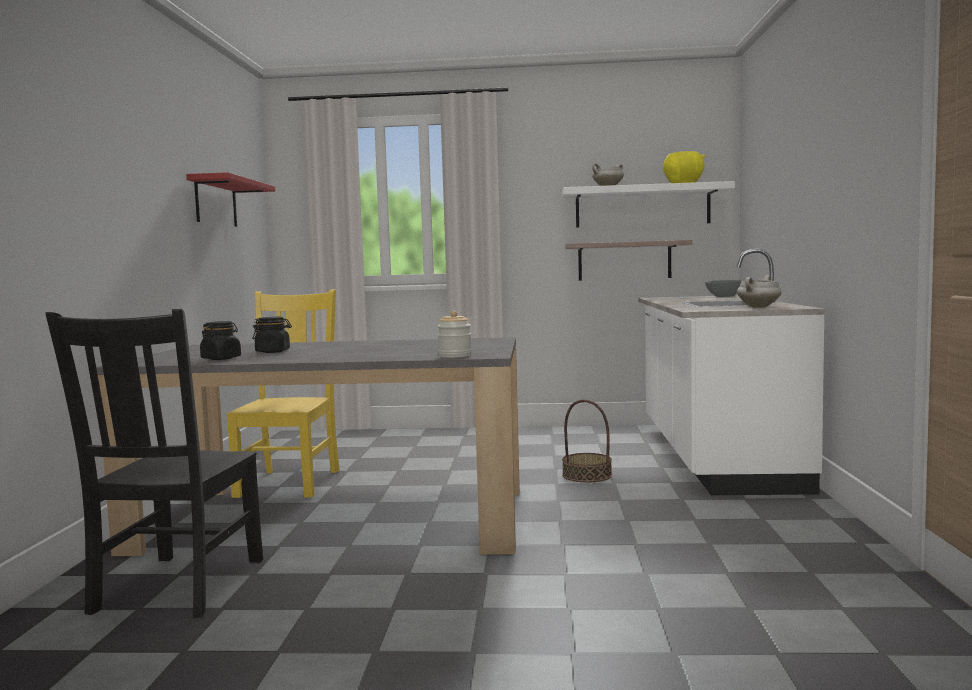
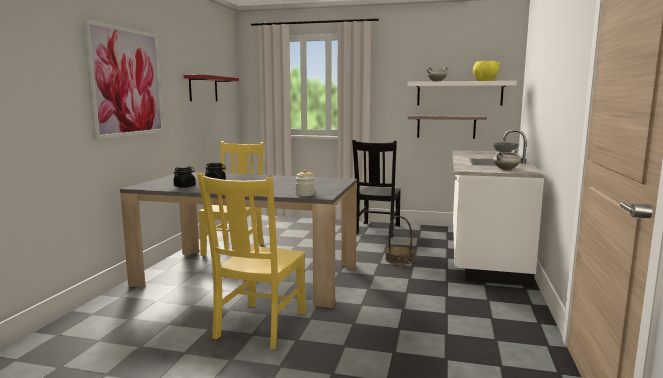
camera: 10 degrees right, 5 degrees up
black chair [45,309,263,618] -> black chair moved to [352,140,401,238]
none -> picture [83,19,164,140]
none -> yellow chair [197,173,306,349]

